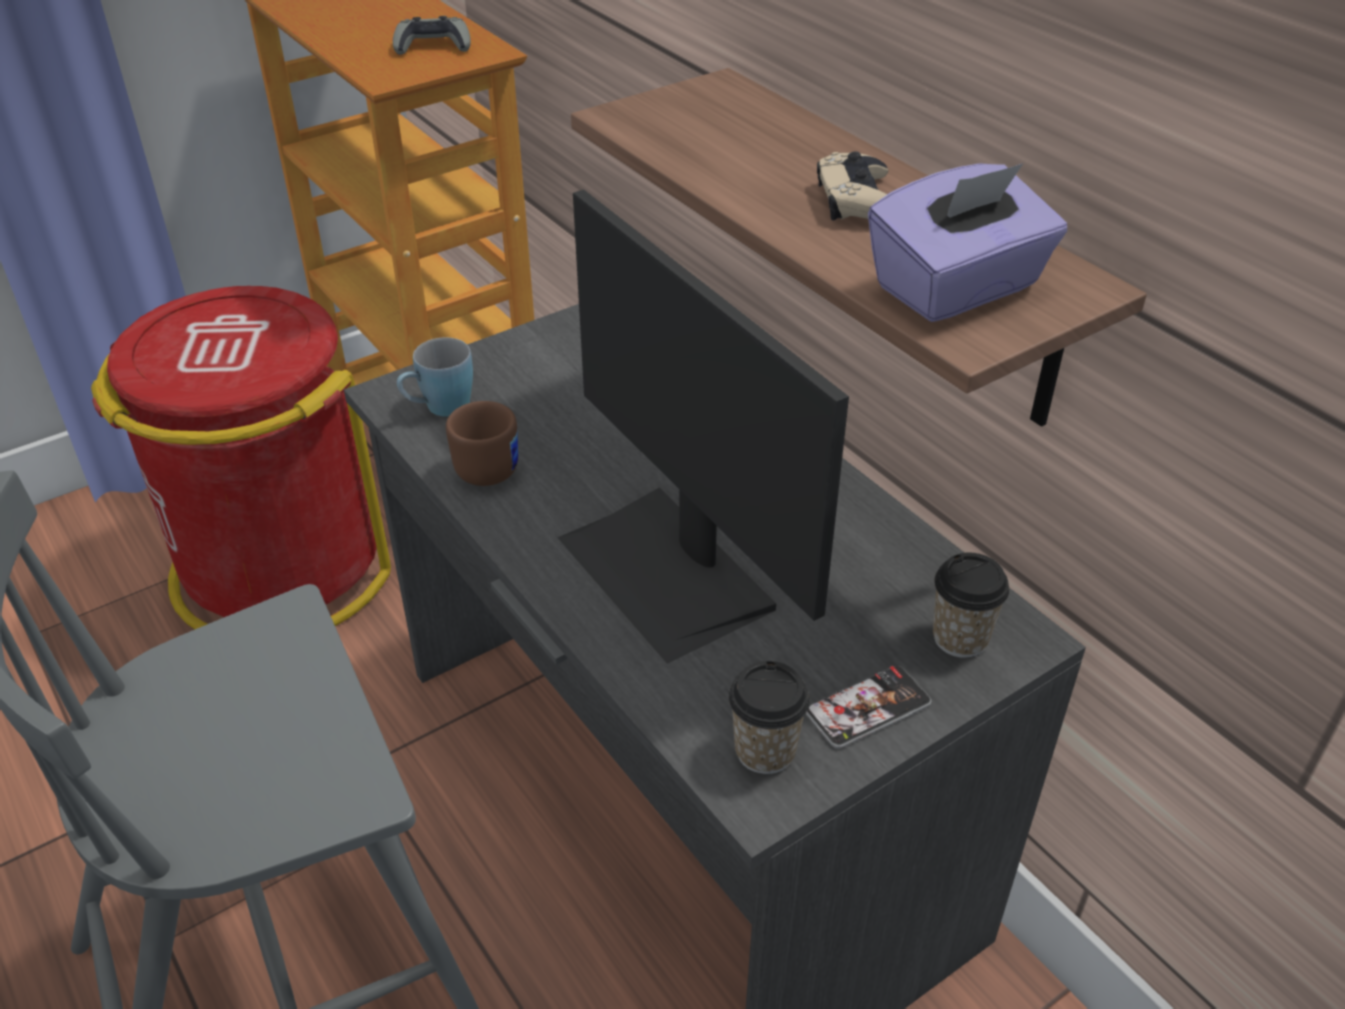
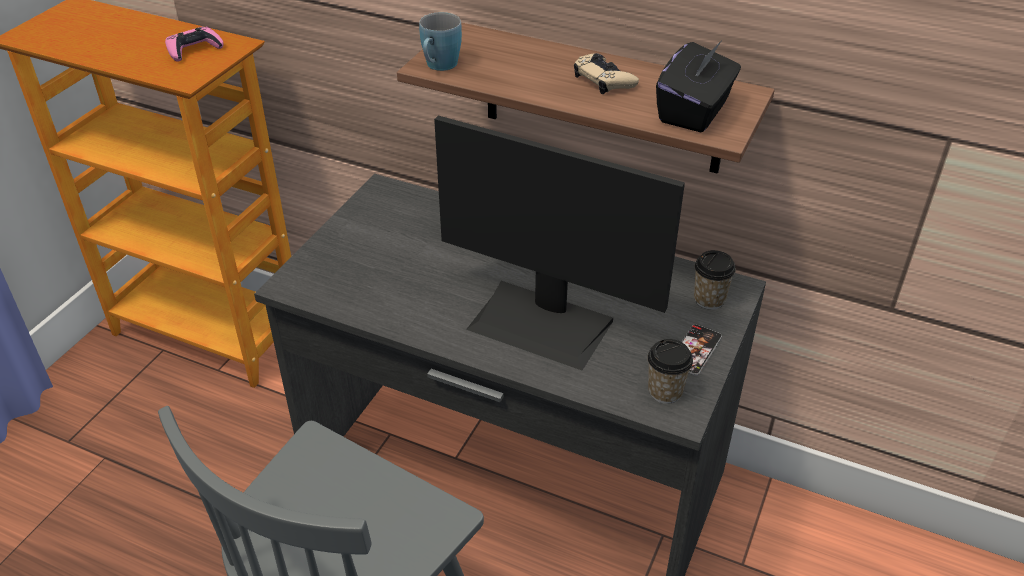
camera: 30 degrees left, 0 degrees up
red trash can [91,286,391,629] -> none
grey game controller [393,16,471,55] -> pink game controller [165,27,224,62]
blue mug [397,337,473,417] -> blue mug moved to [419,12,462,71]
brown mug [446,401,518,486] -> none
purple tissue box [868,163,1067,322] -> black tissue box [656,40,741,132]

